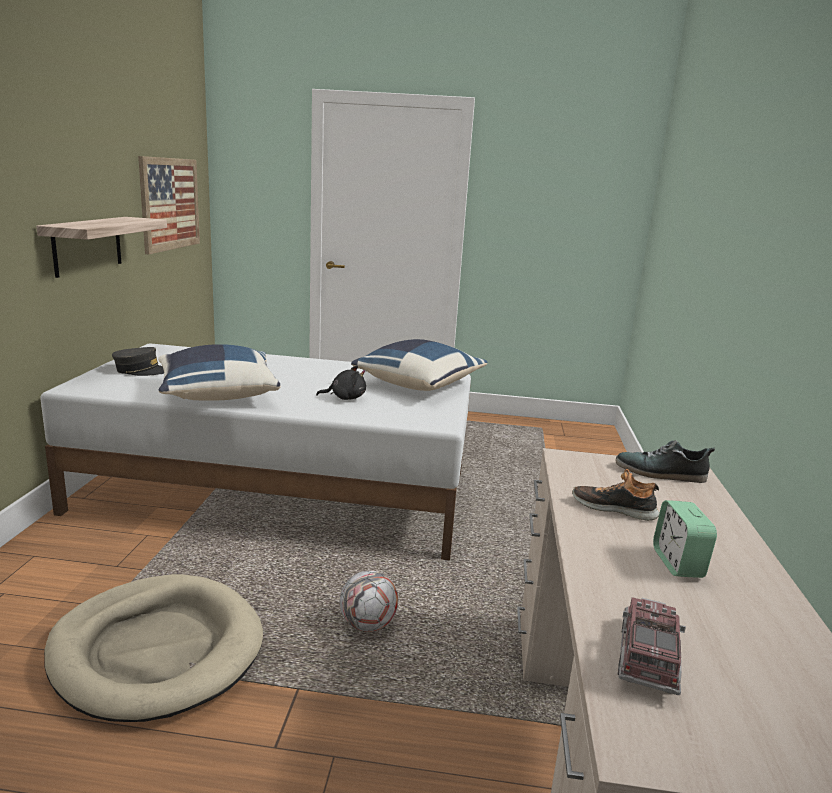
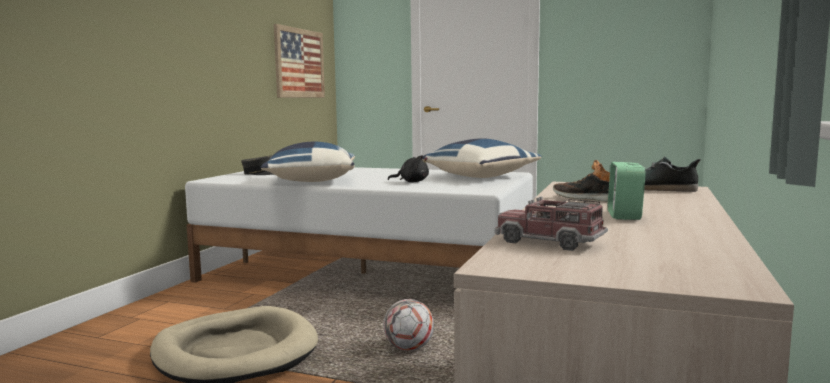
camera: 15 degrees right, 10 degrees down
shelf [36,217,167,278] -> none
toy truck [618,597,686,695] -> toy truck turned 90 degrees counterclockwise [495,196,608,251]

